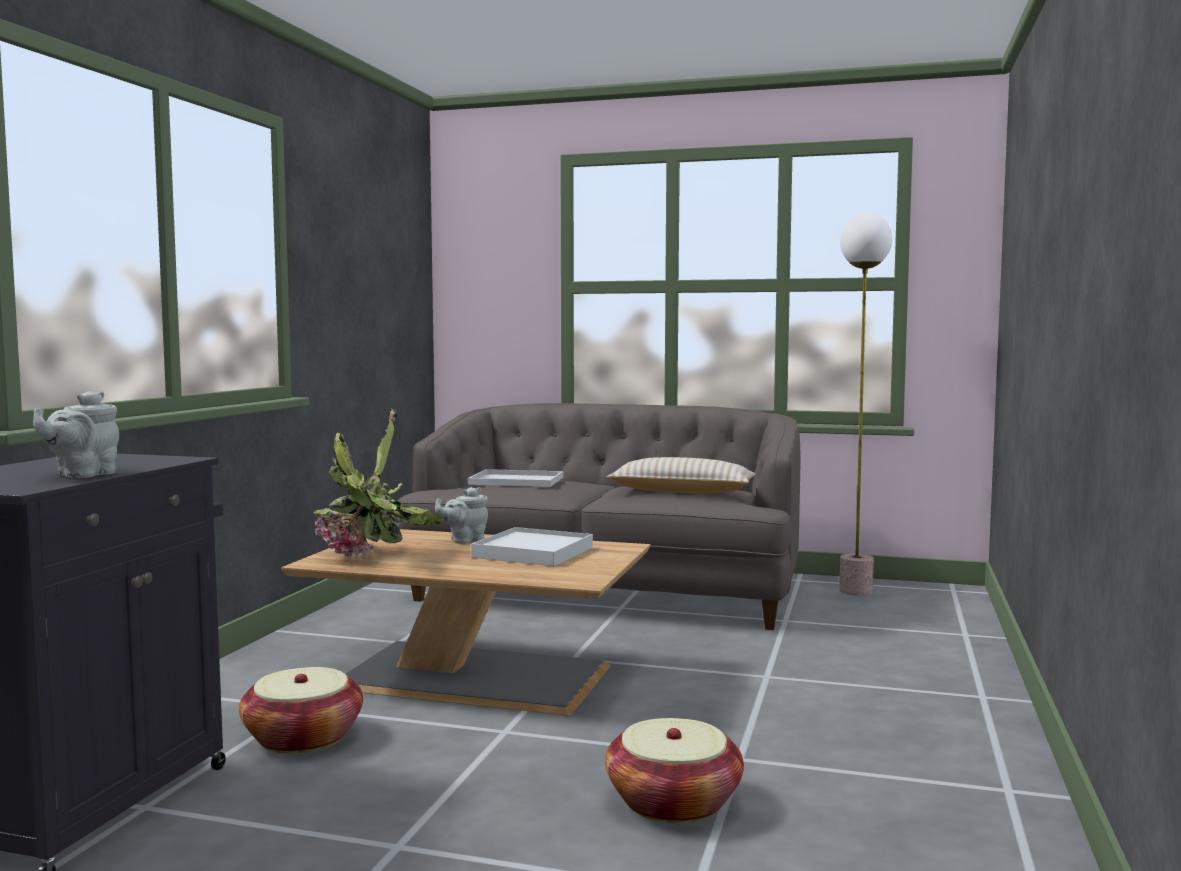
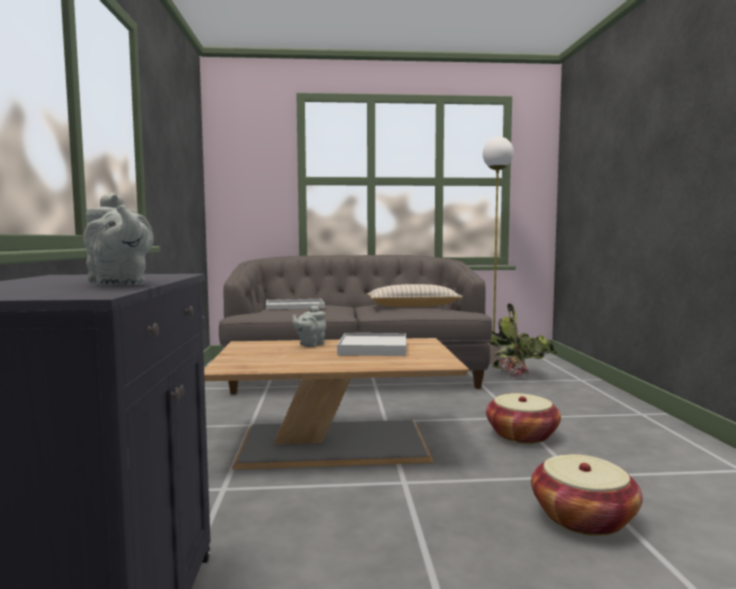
camera: 20 degrees left, 0 degrees up
grey teapot [33,391,119,478] -> grey teapot turned 45 degrees counterclockwise [83,192,154,285]
basket [239,667,363,754] -> basket moved to [486,393,561,444]
potted plant [314,408,444,557] -> potted plant moved to [489,303,557,377]

